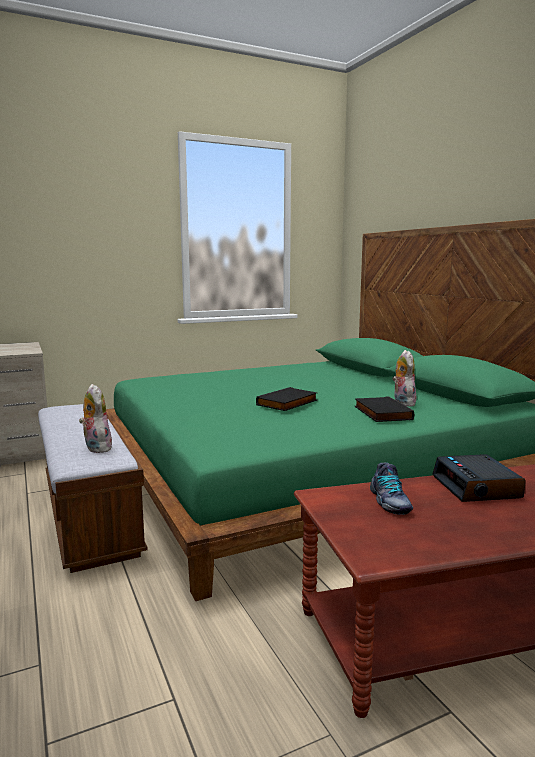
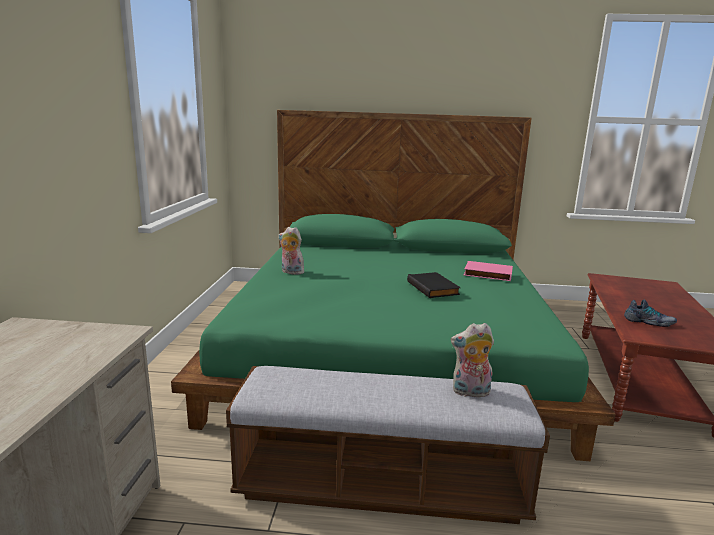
camera: 60 degrees left, 5 degrees up
black book [354,396,414,422] -> pink book [464,261,513,281]
plush toy [392,350,416,406] -> plush toy moved to [278,227,304,275]
alarm clock [432,454,526,502] -> none

